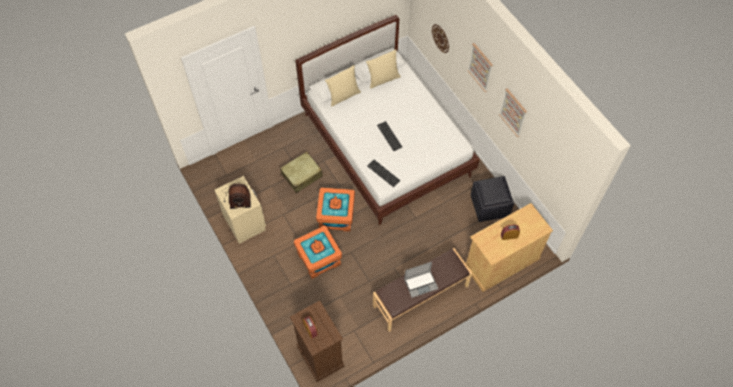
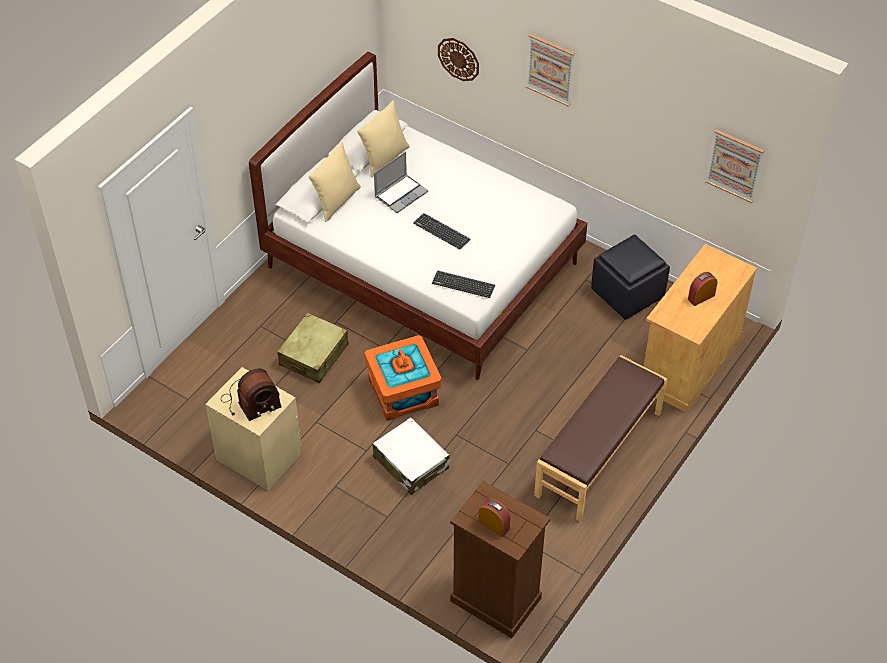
camera: 25 degrees left, 10 degrees down
orange storage box [294,226,342,279] -> white suitcase [373,417,450,495]
laptop [404,262,438,298] -> laptop moved to [374,151,428,213]
picture [499,89,527,137] -> picture moved to [705,129,765,203]

